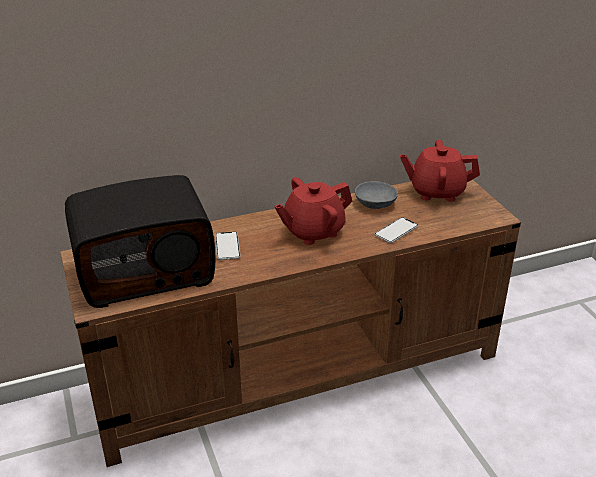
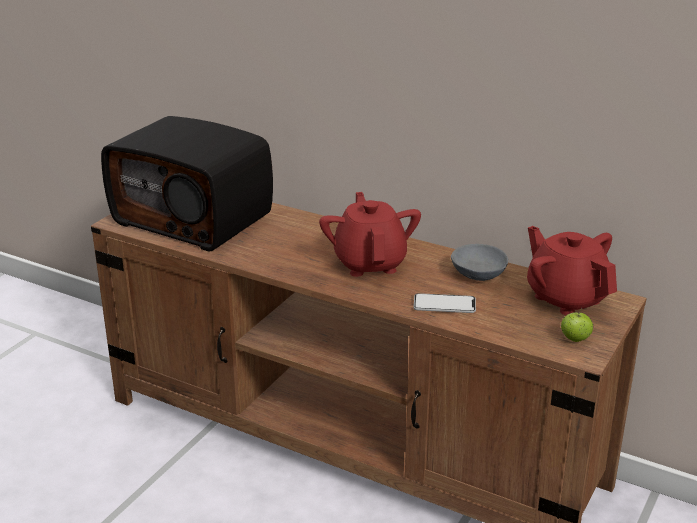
camera: 50 degrees right, 5 degrees down
phone [215,231,241,260] -> none
red teapot [274,177,352,245] -> red teapot turned 60 degrees clockwise [319,192,421,277]
none -> apple [561,308,593,342]

